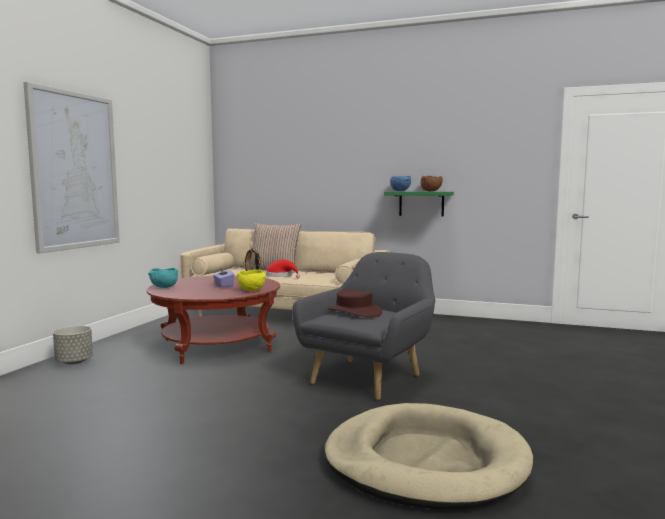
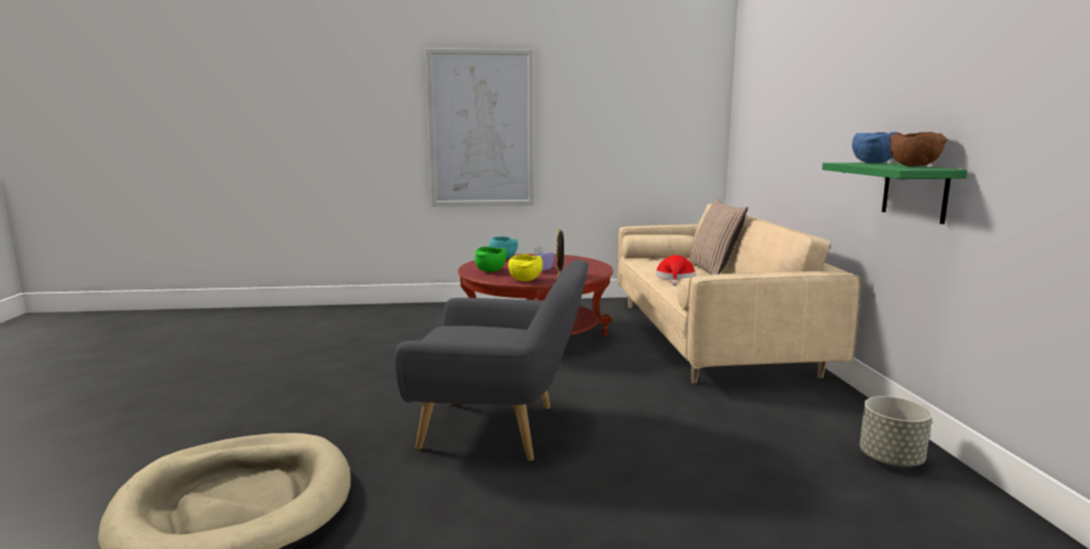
camera: 65 degrees right, 5 degrees up
grey planter [53,326,93,364] -> grey planter moved to [860,396,932,467]
brown hat [328,289,383,317] -> none
none -> green bowl [475,247,507,272]

